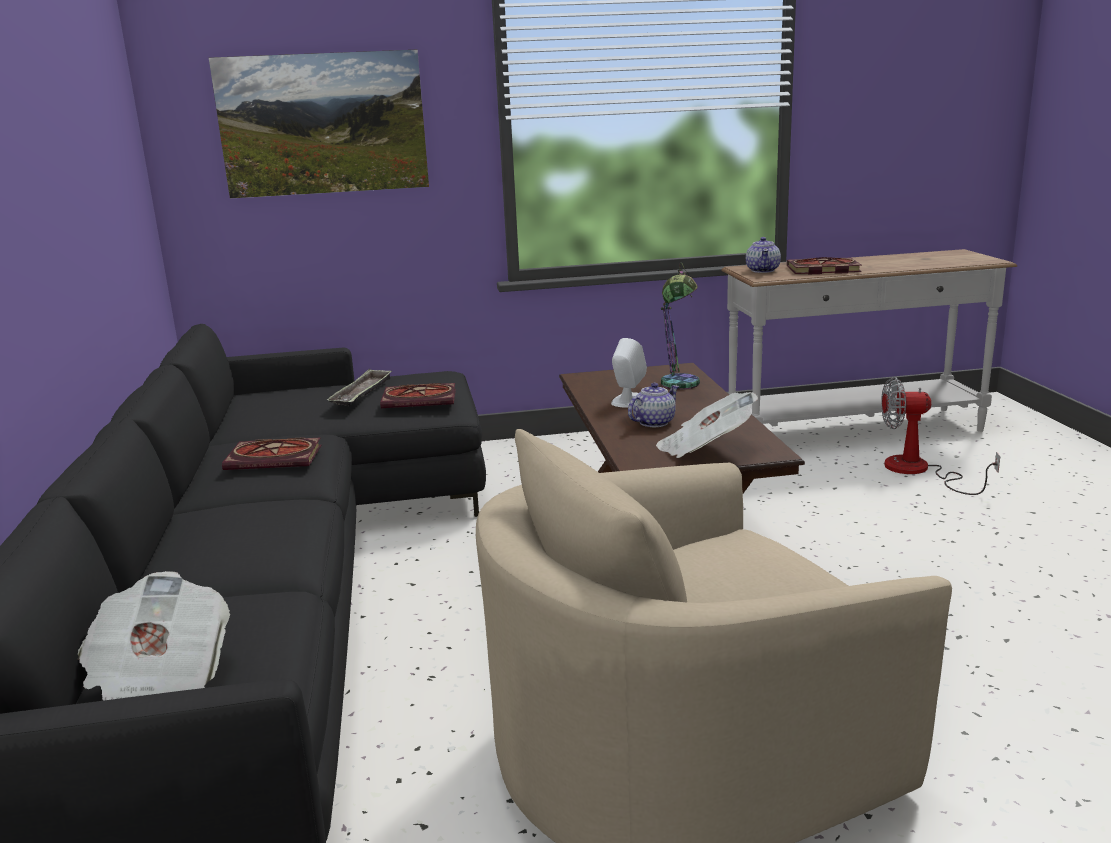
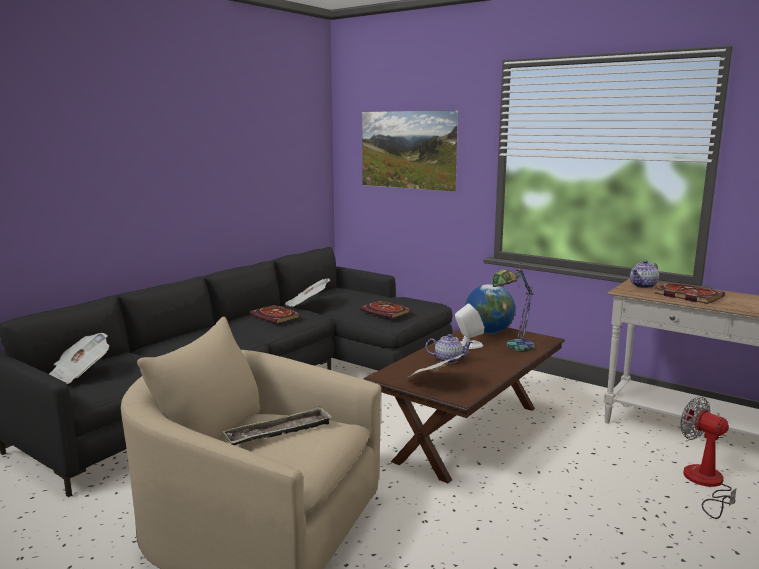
camera: 45 degrees right, 5 degrees down
tray [327,369,392,406] -> tray moved to [223,406,332,445]
none -> newspaper [285,278,330,307]
none -> globe [465,284,515,334]

